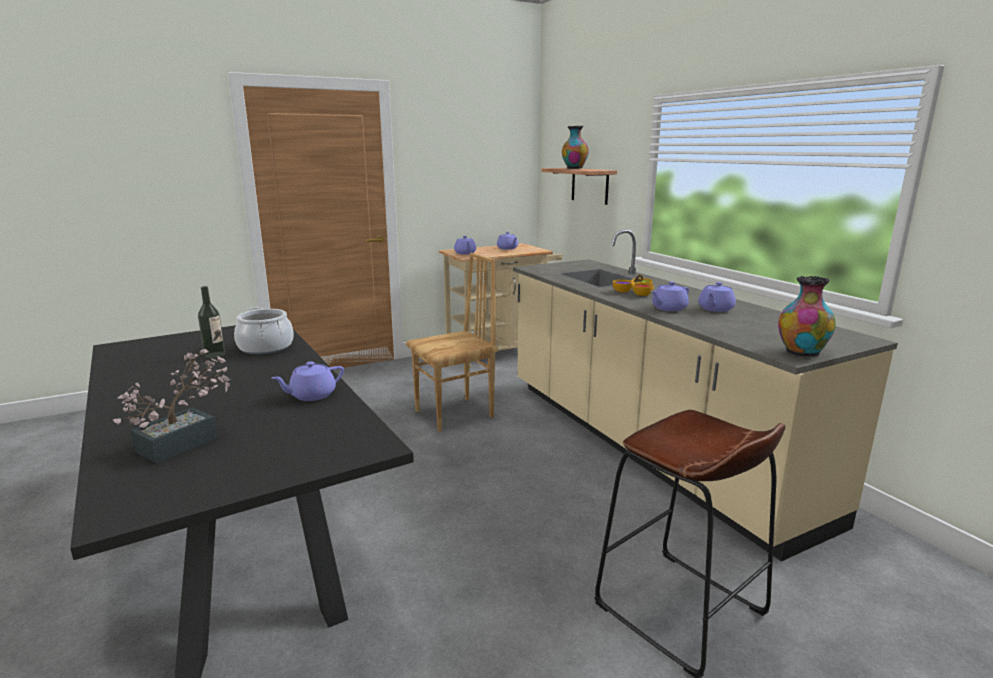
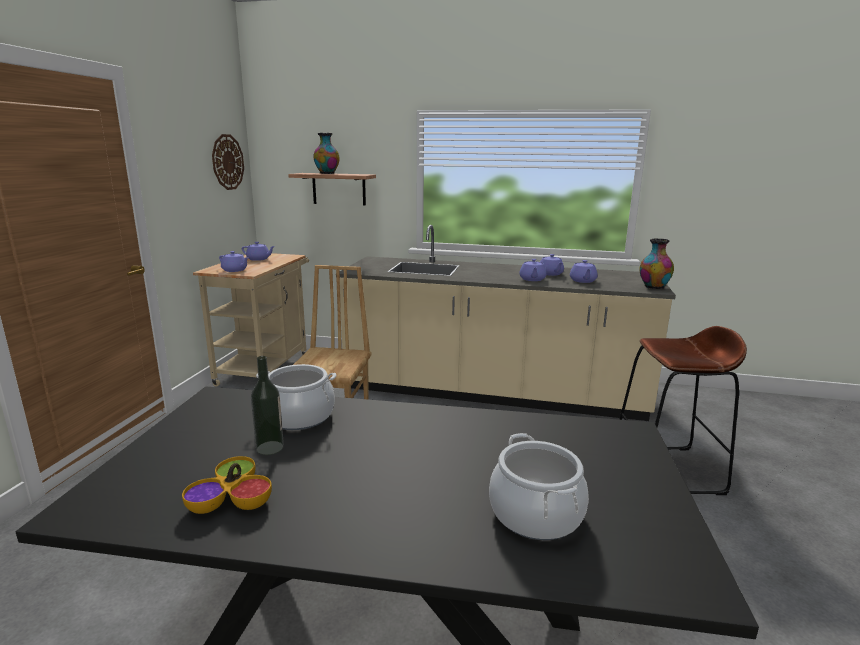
camera: 50 degrees left, 0 degrees up
potted plant [113,349,231,463] -> cooking pot [489,433,589,540]
purple teapot [272,361,344,401] -> purple teapot moved to [570,260,598,283]
bowl [613,275,654,296] -> bowl moved to [182,456,272,514]
none -> wall clock [212,134,244,190]

